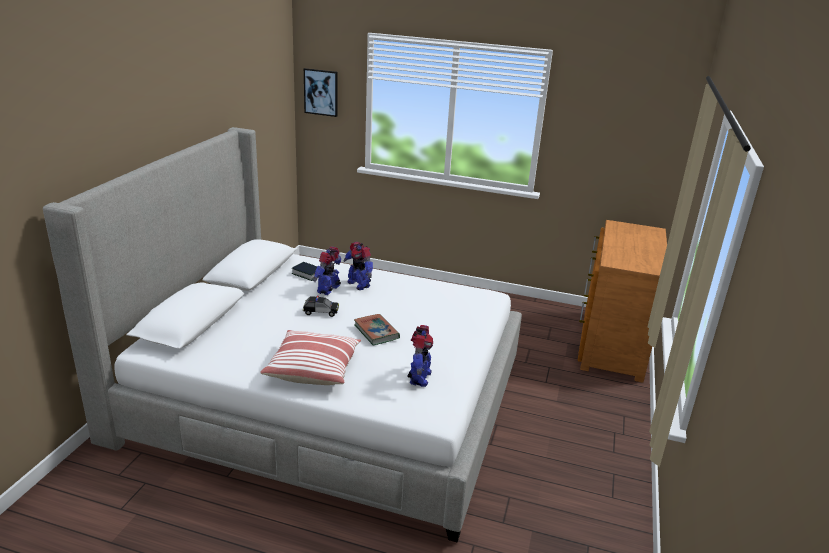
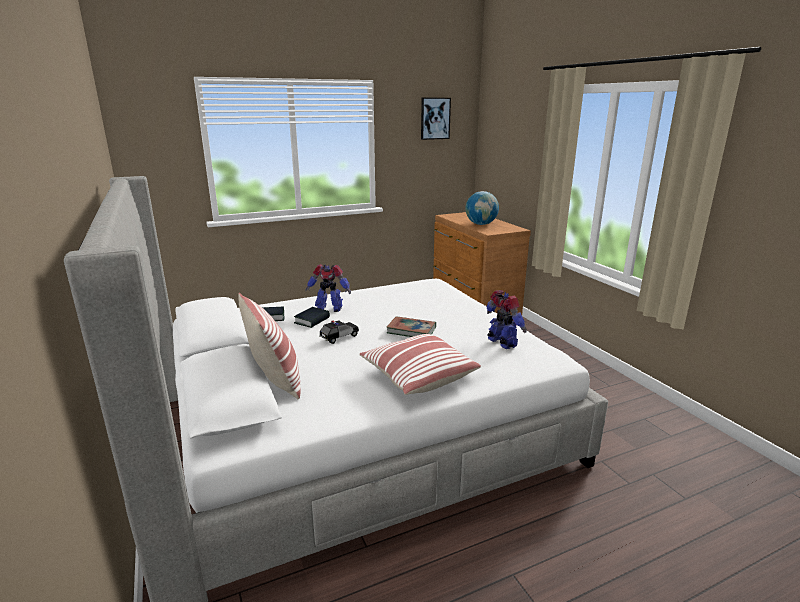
camera: 40 degrees left, 5 degrees down
picture [304,68,338,117] -> picture moved to [421,98,451,140]
toy robot [313,247,341,295] -> book [294,307,330,328]
none -> pillow [238,293,300,399]
none -> globe [465,191,499,225]

